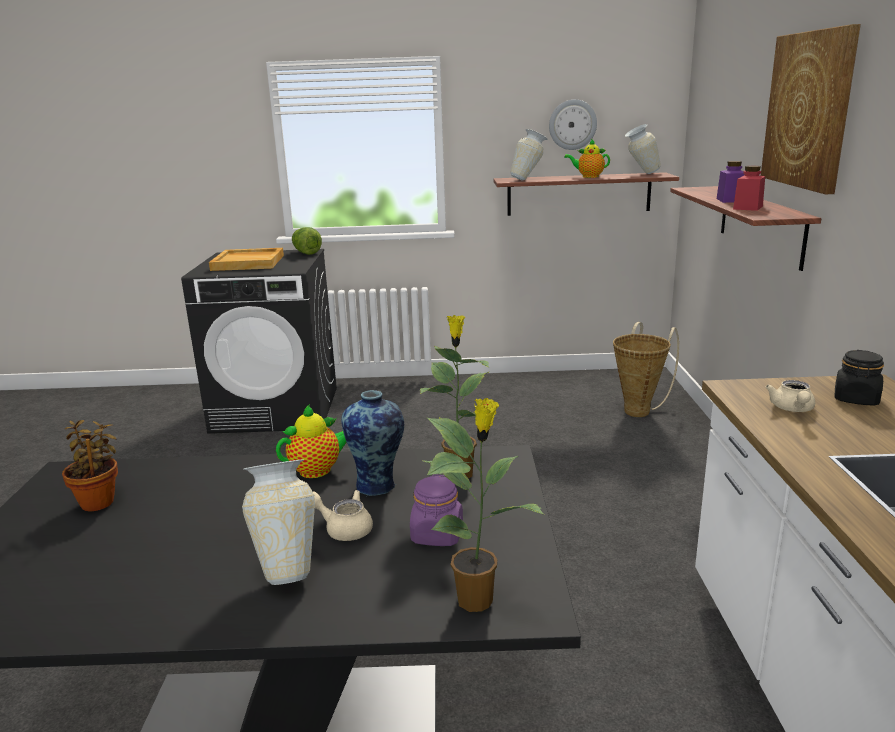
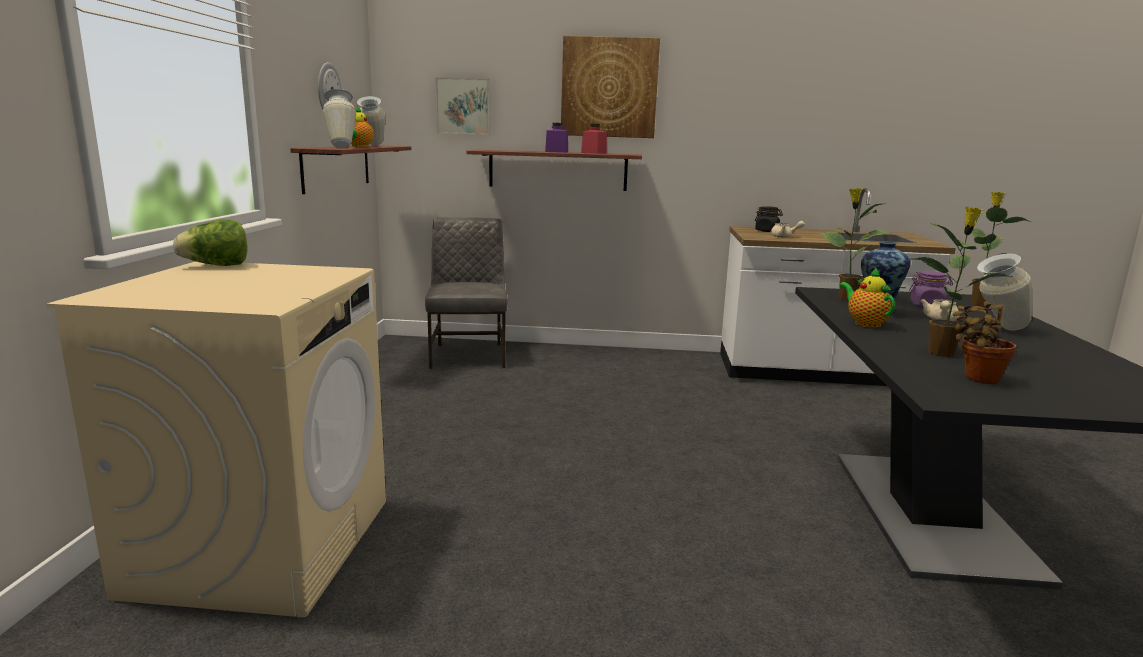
camera: 85 degrees left, 5 degrees down
black washing machine [181,249,337,434] -> beige washing machine [46,261,386,617]
beige tray [209,248,284,271] -> none
basket [613,322,679,417] -> grey chair [425,217,508,369]
none -> picture [436,78,490,135]
none -> potted plant [914,207,1013,357]

